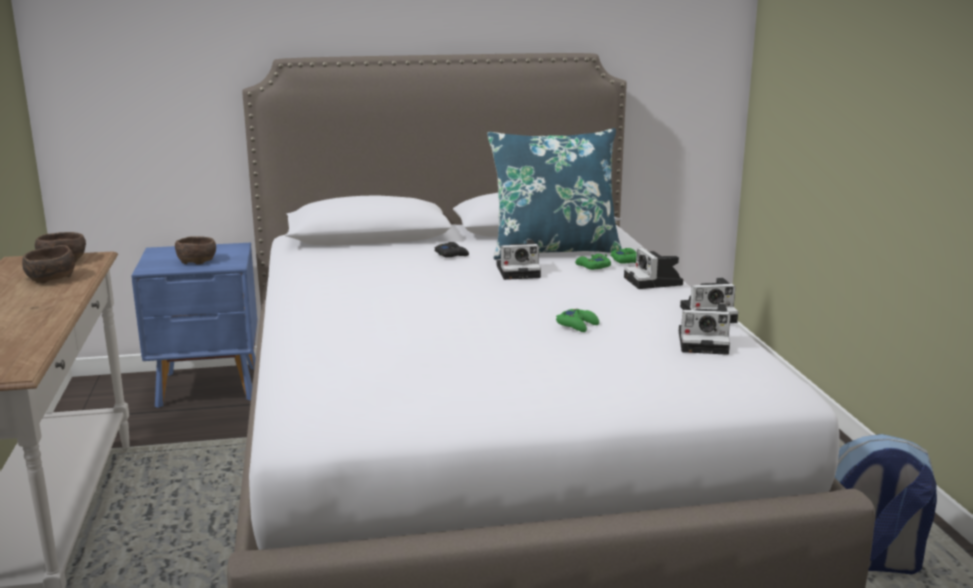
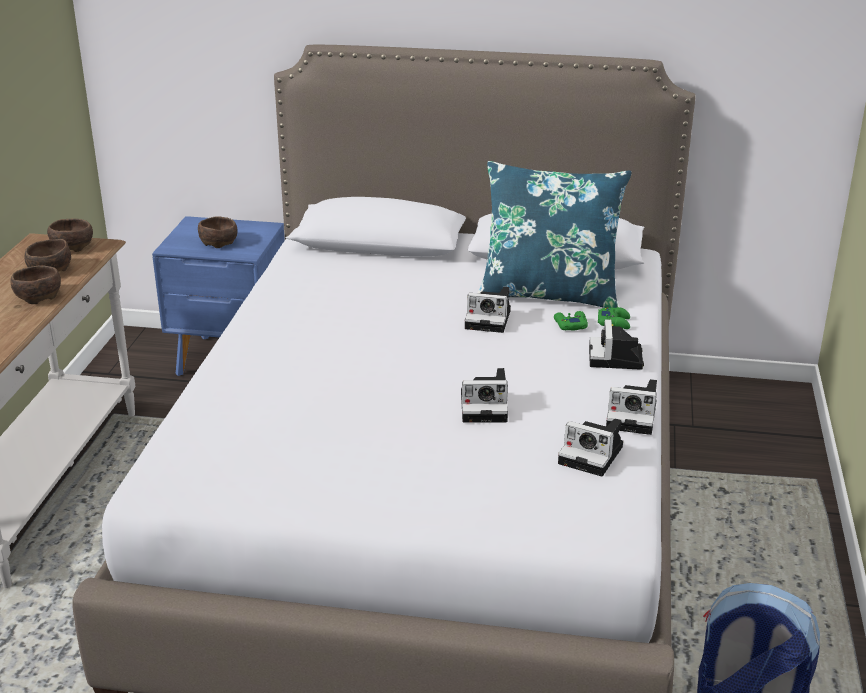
camera: 20 degrees right, 10 degrees up
black game controller [435,242,469,258] -> none
green game controller [556,309,599,332] -> camera [461,368,508,423]
none -> brown bowl [10,265,61,304]

